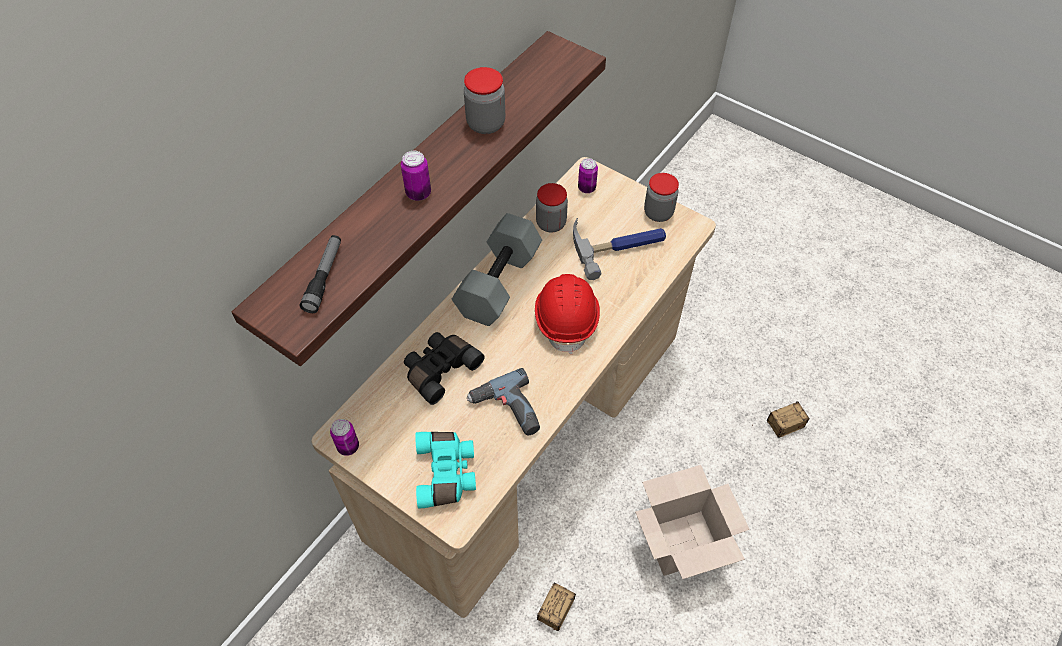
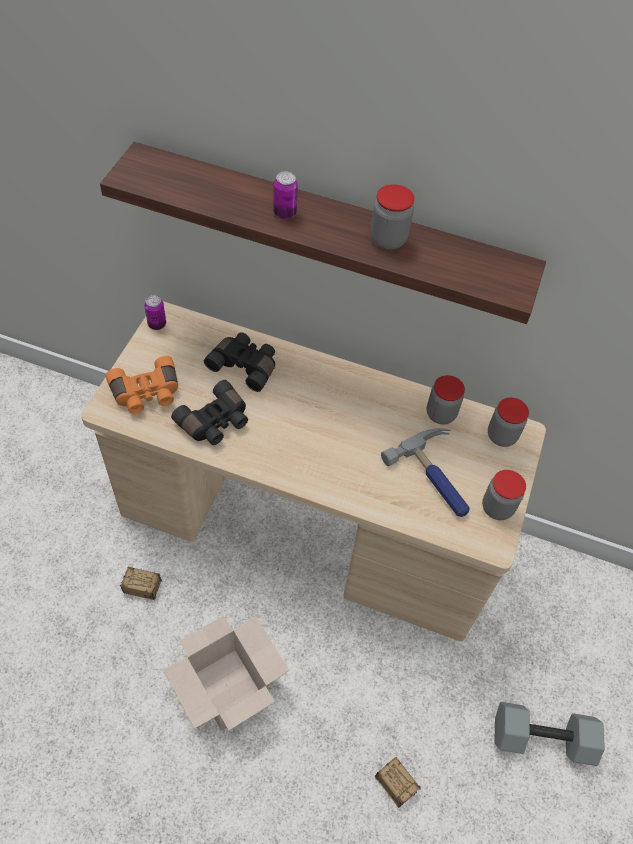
camera: 70 degrees right, 0 degrees up
flashlight [300,235,341,313] -> none
turquoise binoculars [415,432,476,509] -> orange binoculars [106,356,178,414]
grey dumbbell [452,213,542,326] -> grey dumbbell moved to [494,702,605,766]
power drill [467,368,540,435] -> black binoculars [171,380,248,445]
red hard hat [535,274,600,354] -> none
can [578,158,598,193] -> jar [488,398,529,447]

